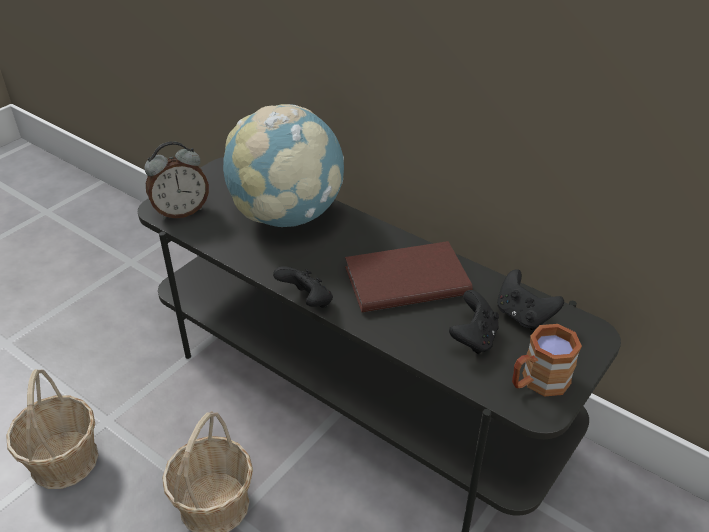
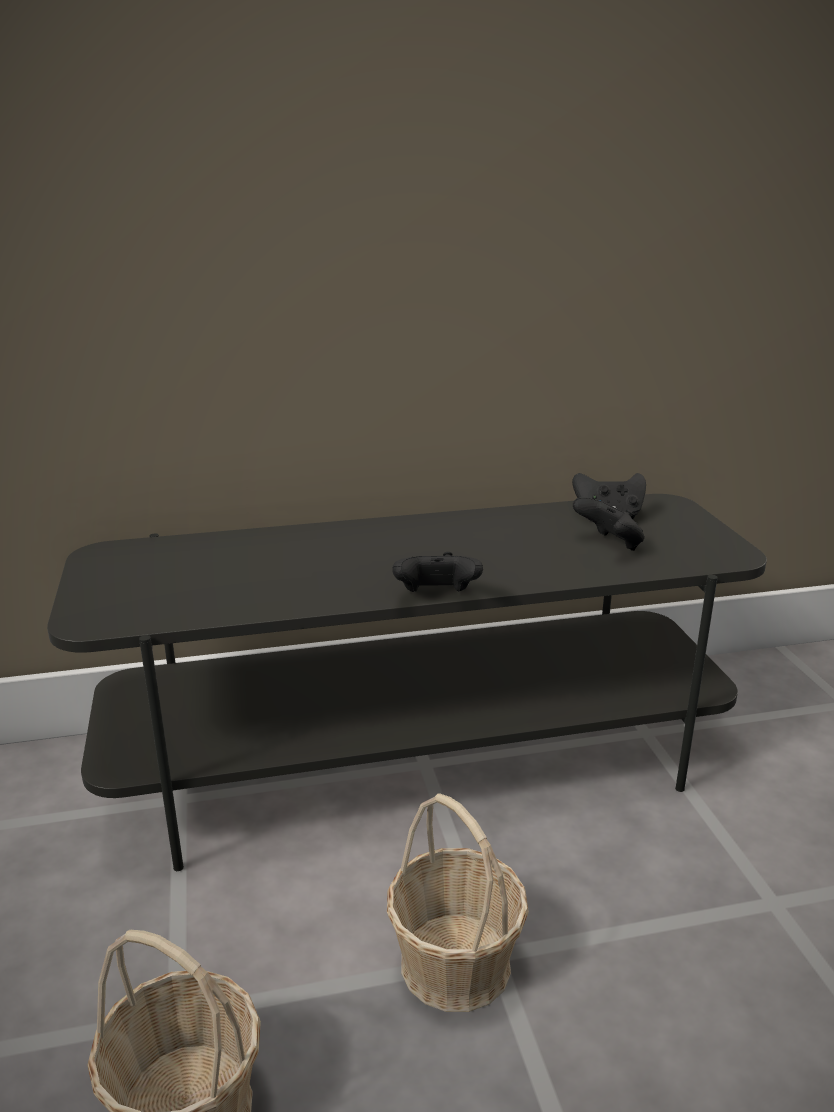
camera: 50 degrees left, 15 degrees down
alarm clock [144,141,209,219] -> none
globe [223,104,344,227] -> none
brown book [345,241,473,313] -> none
brown mug [512,324,582,396] -> none

